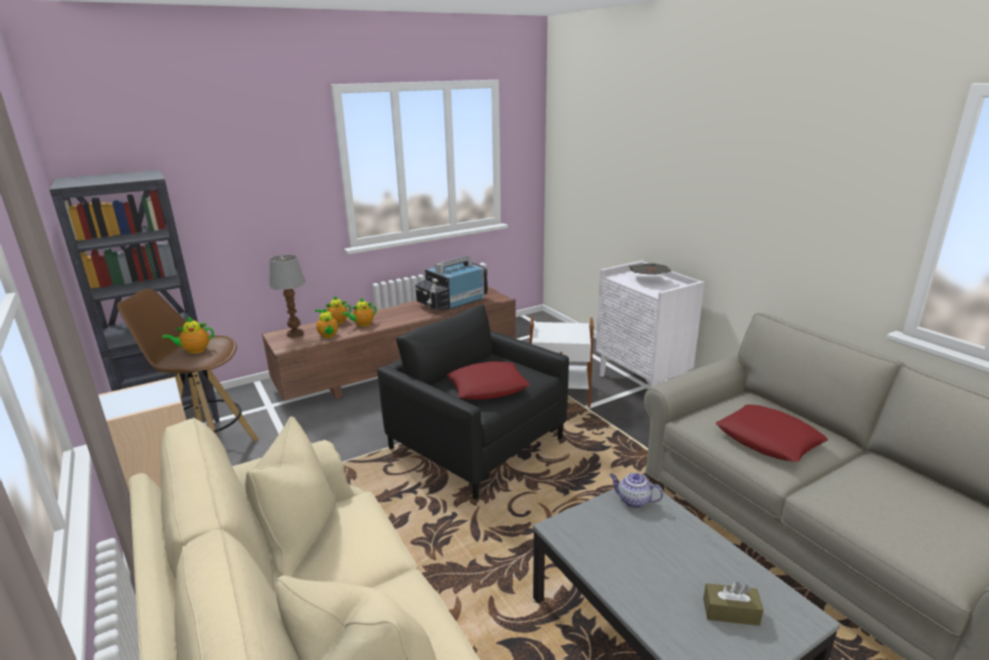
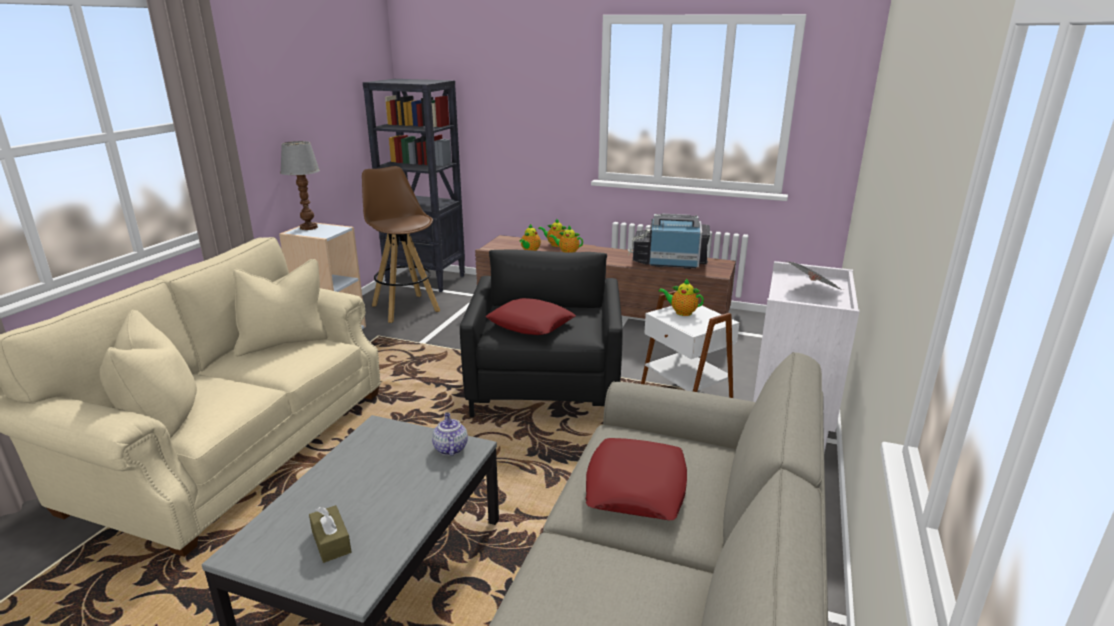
camera: 50 degrees right, 0 degrees up
teapot [162,316,214,354] -> teapot moved to [659,278,704,316]
table lamp [269,255,306,338] -> table lamp moved to [280,141,320,230]

